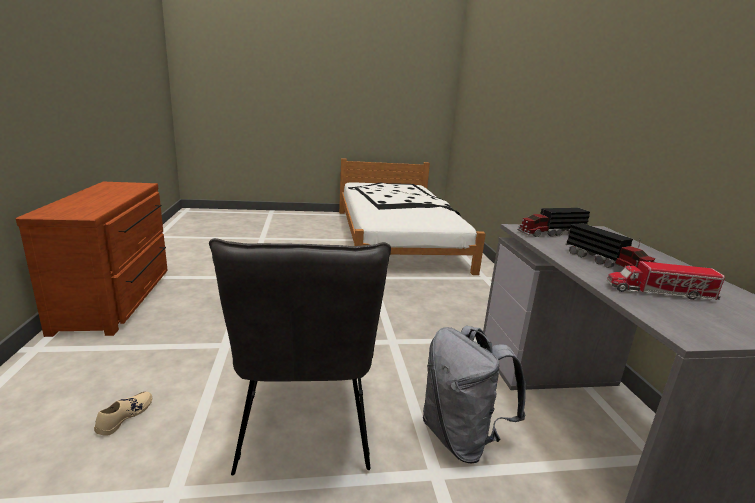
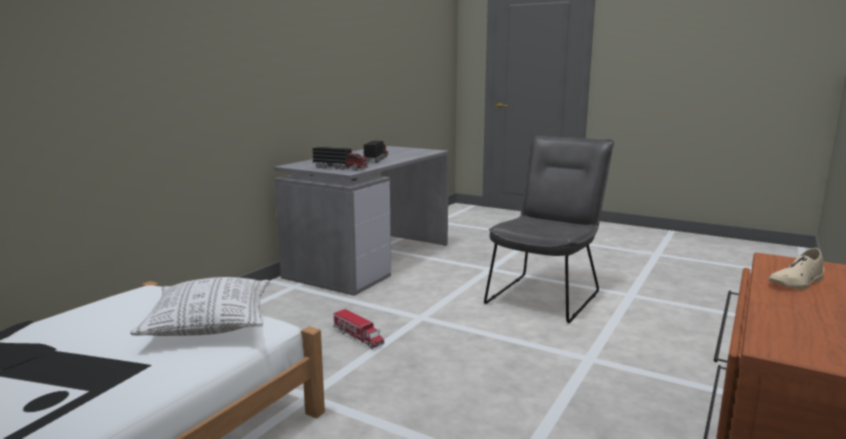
camera: 140 degrees left, 5 degrees down
beige shoe [94,392,152,436] -> beige shoe moved to [768,248,824,289]
grey backpack [423,326,526,463] -> none
toy truck [607,260,725,300] -> toy truck moved to [333,309,384,349]
none -> pillow [130,277,270,336]

